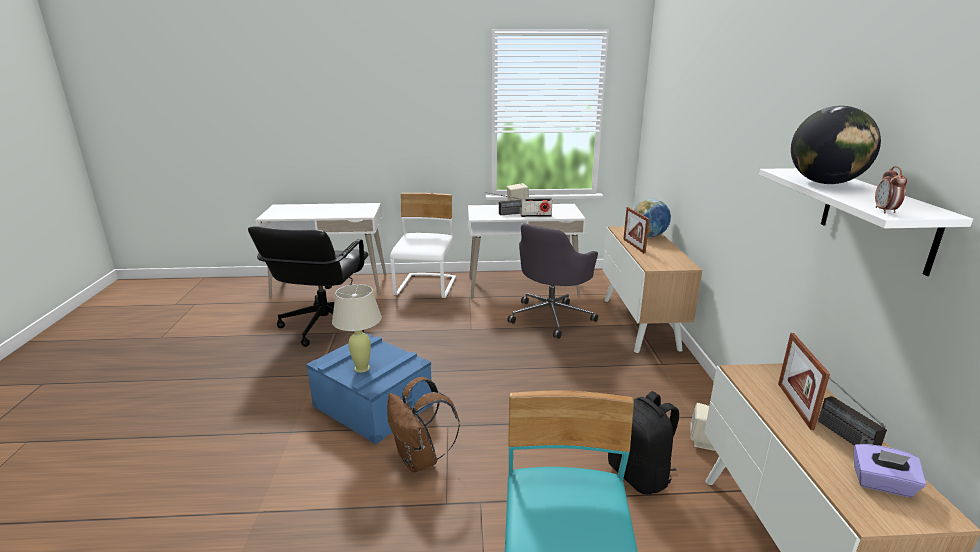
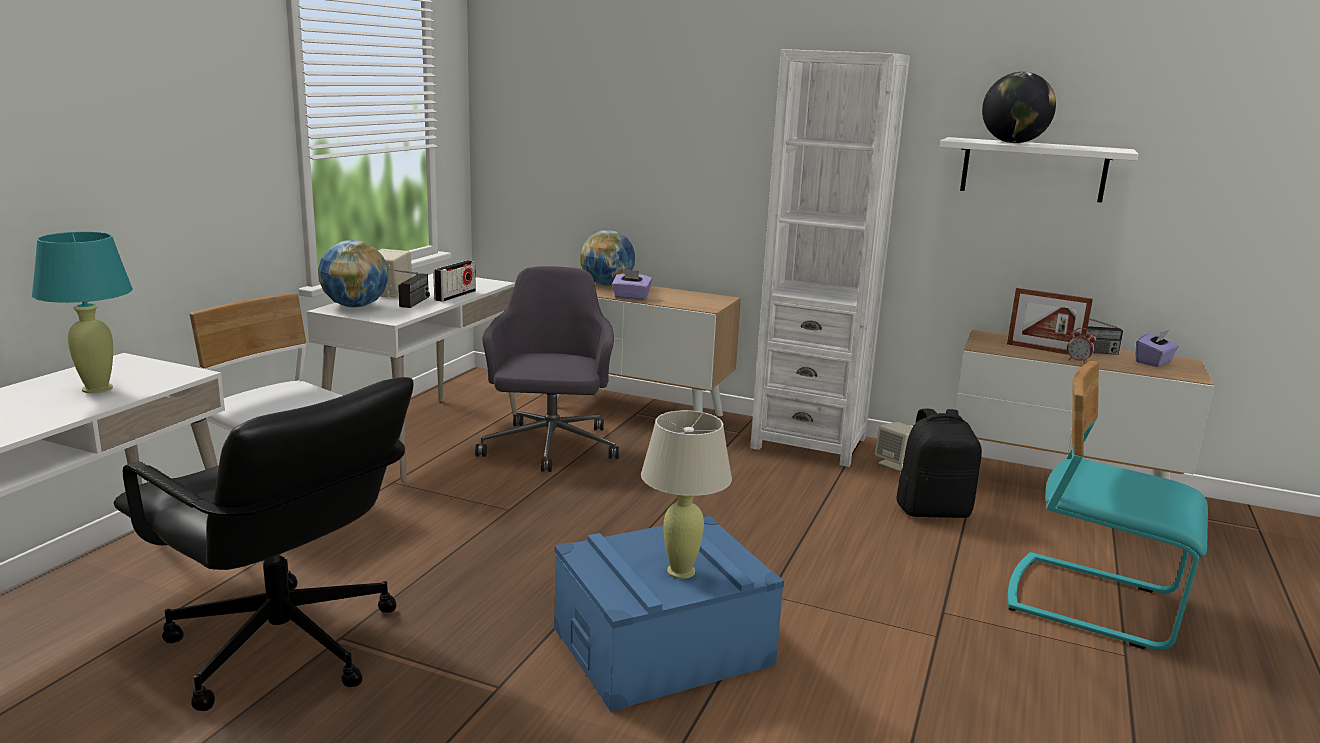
camera: 65 degrees left, 5 degrees down
brown backpack [387,377,460,473] -> none
grey office chair [508,223,598,339] -> grey office chair turned 150 degrees counterclockwise [475,266,619,472]
picture frame [623,207,649,253] -> purple tissue box [612,269,652,300]
alarm clock [875,166,907,213] -> alarm clock moved to [1067,328,1096,363]
none -> turquoise table lamp [32,232,133,393]
none -> globe [318,240,388,308]
none -> white bookcase [750,49,910,467]

